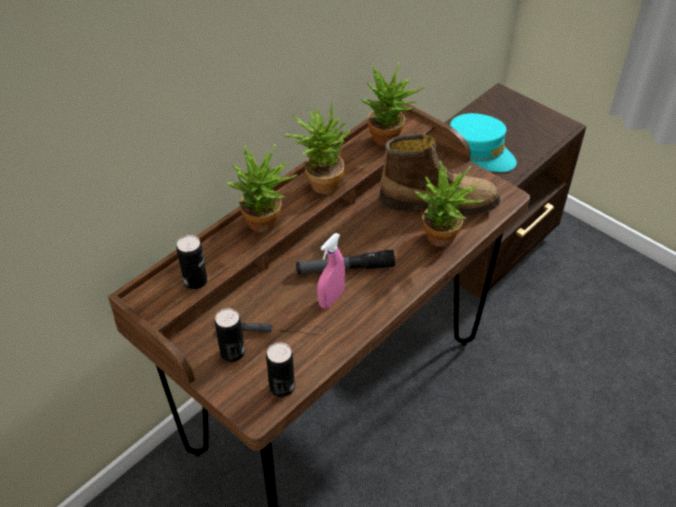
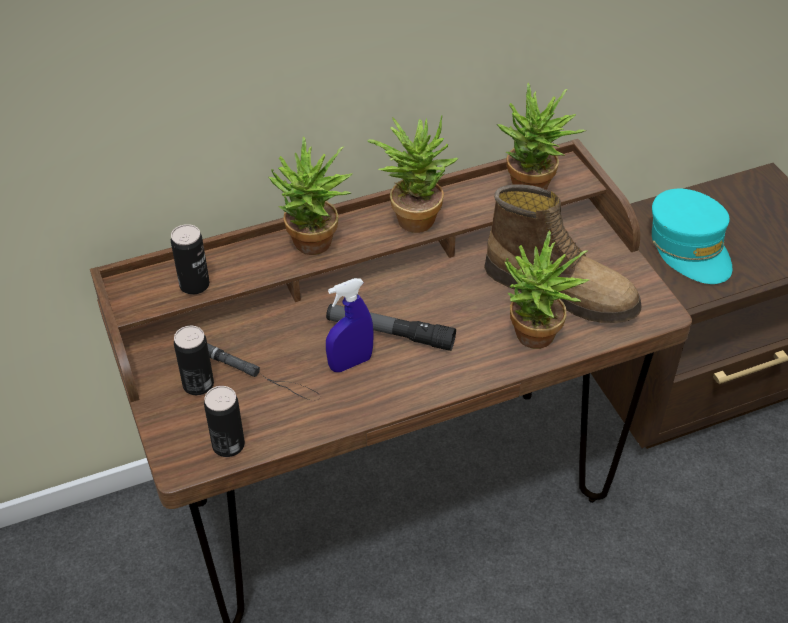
camera: 25 degrees right, 0 degrees up
pink spray bottle [317,233,345,309] -> blue spray bottle [326,278,374,372]

